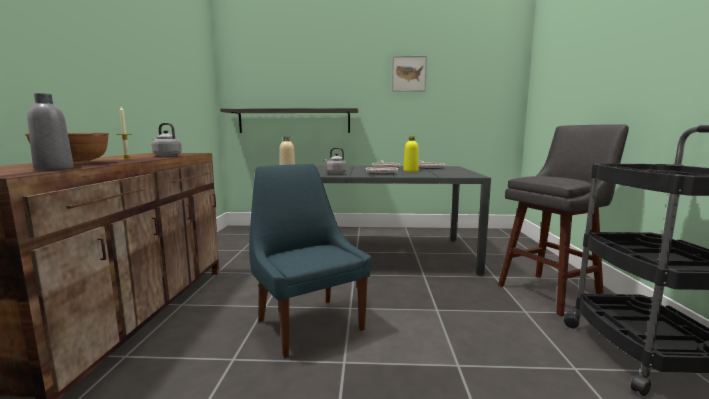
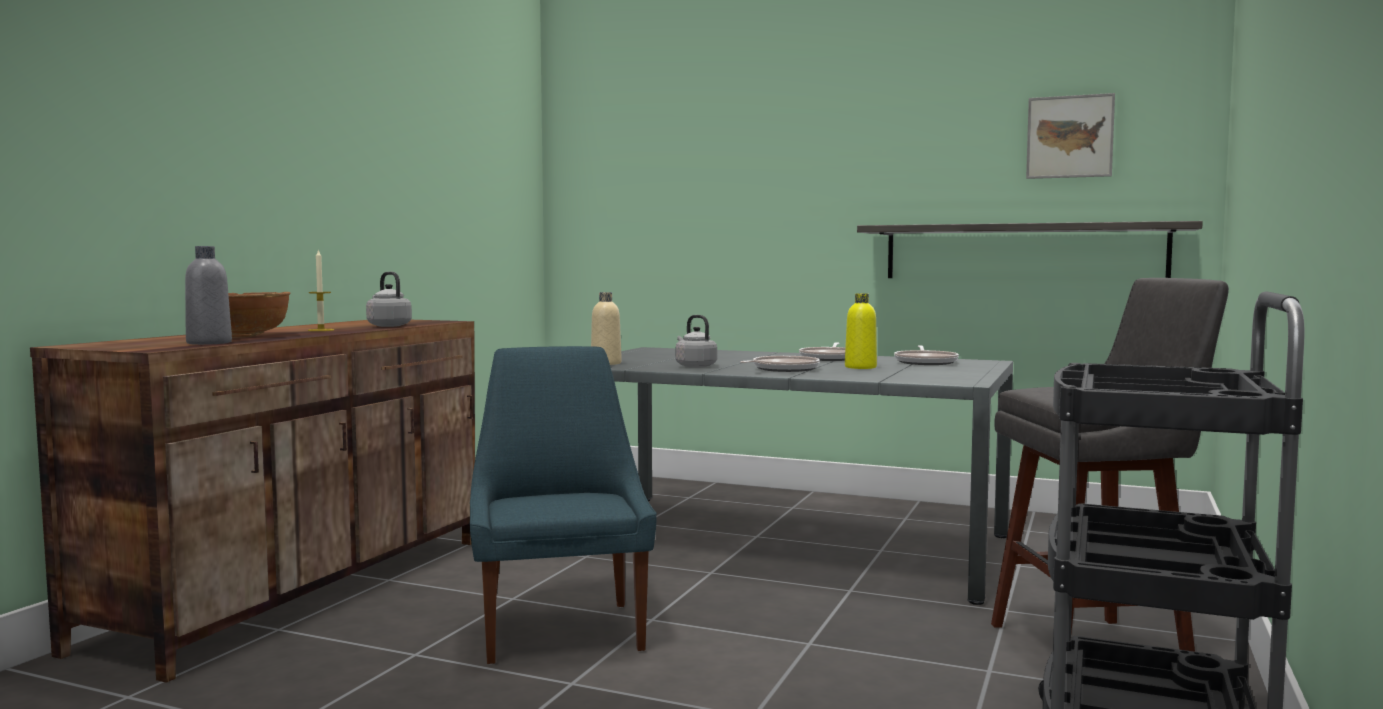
camera: 20 degrees right, 5 degrees down
shelf [220,108,358,133] -> shelf moved to [857,221,1203,278]
picture [392,56,427,92] -> picture moved to [1026,93,1115,179]

